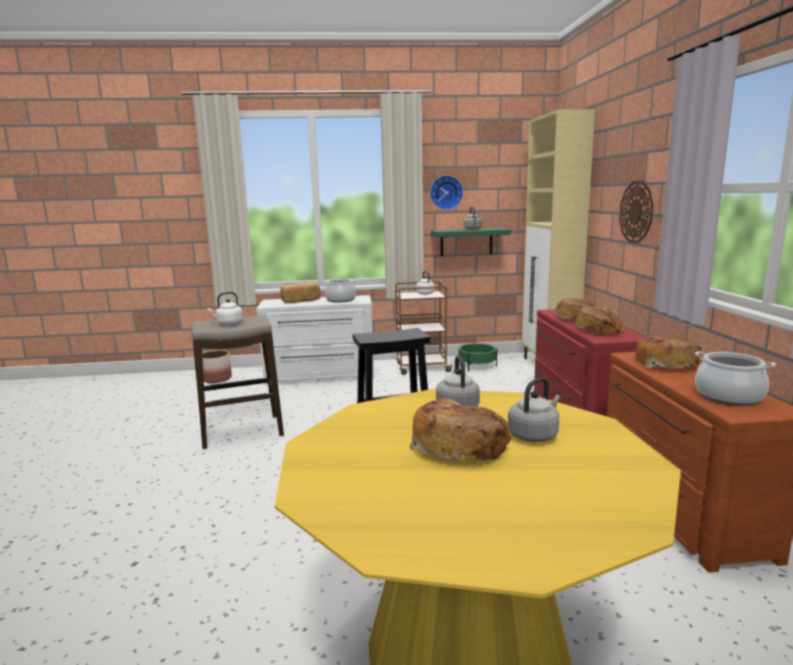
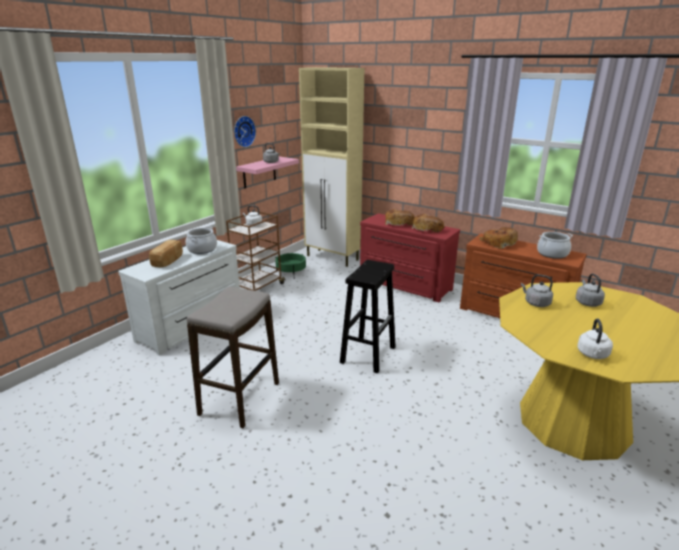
camera: 50 degrees left, 10 degrees up
planter [202,350,232,383] -> none
white kettle [207,292,243,325] -> white kettle moved to [577,318,613,359]
bread [410,398,511,465] -> none
green shelf [431,228,511,256] -> pink shelf [236,156,299,188]
wall clock [619,180,654,244] -> none

